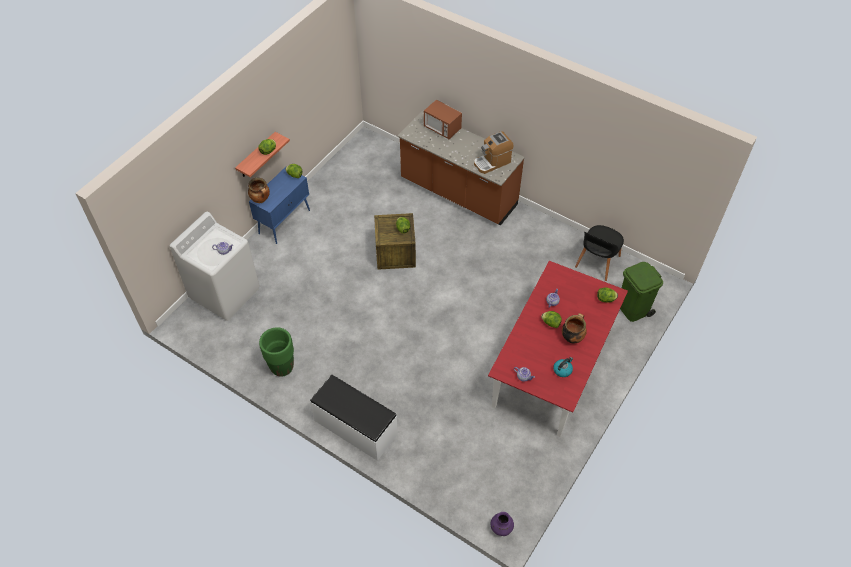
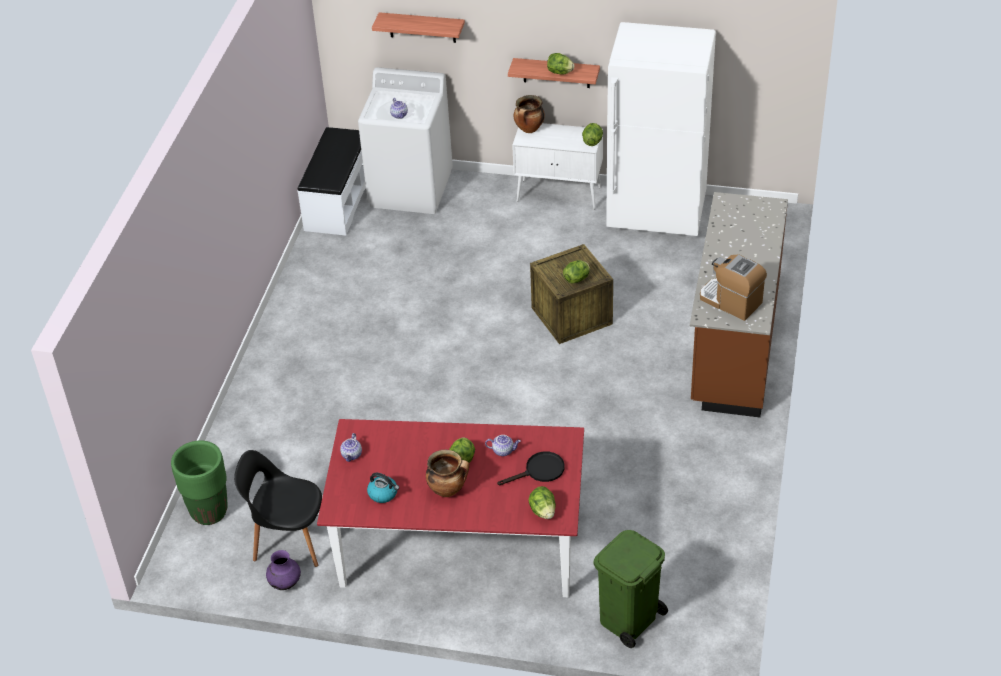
camera: 70 degrees right, 10 degrees down
blue cabinet [249,167,310,244] -> white cabinet [512,123,603,210]
green planter [259,327,294,377] -> green planter moved to [171,440,228,525]
white bench [310,375,398,461] -> white bench moved to [297,127,366,236]
microwave [424,100,462,139] -> none
purple vase [491,512,514,536] -> purple vase moved to [266,550,301,590]
black chair [575,225,624,281] -> black chair moved to [234,450,322,567]
none -> shelf [372,12,465,43]
none -> black frying pan [497,451,564,485]
none -> white fridge [606,22,716,236]

